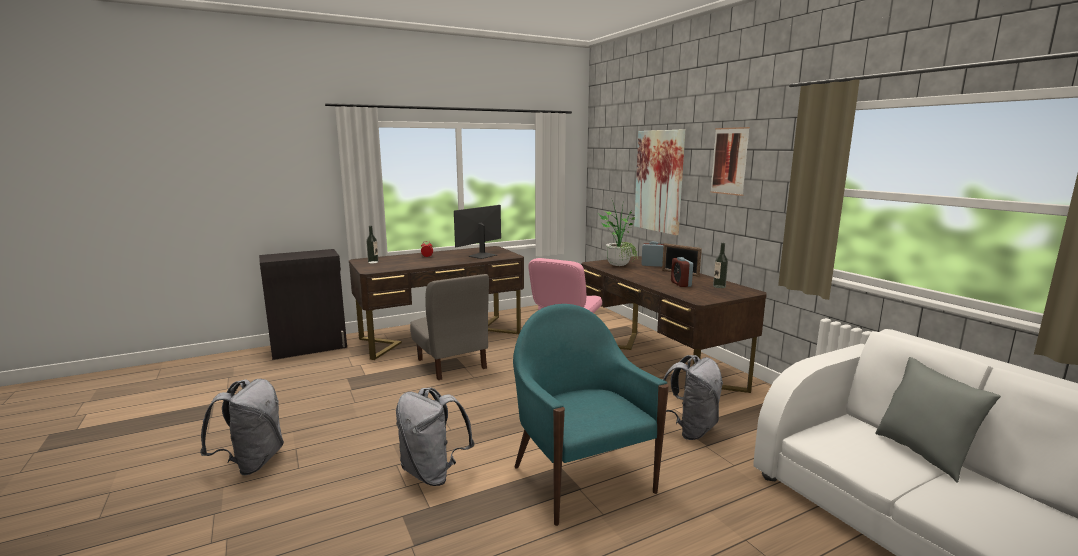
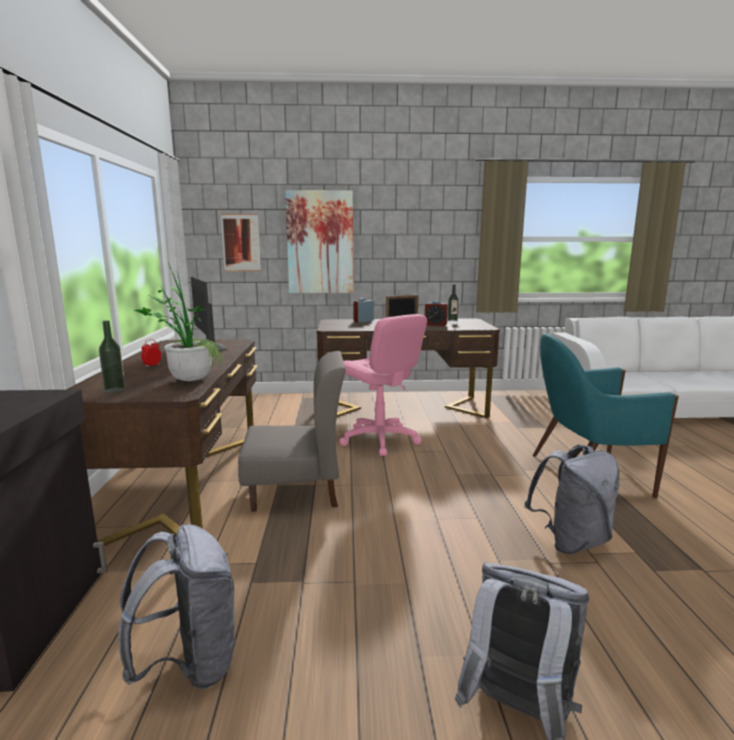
camera: 65 degrees left, 0 degrees up
potted plant [599,200,638,266] -> potted plant moved to [134,263,223,381]
grey backpack [663,355,723,440] -> grey backpack moved to [118,524,237,689]
picture [710,127,750,196] -> picture moved to [221,214,261,271]
grey pillow [875,357,1001,483] -> none

